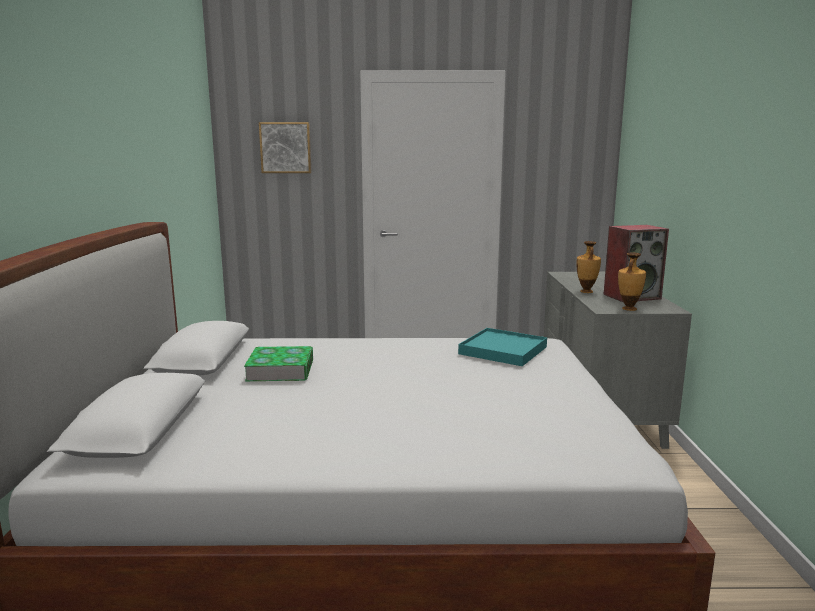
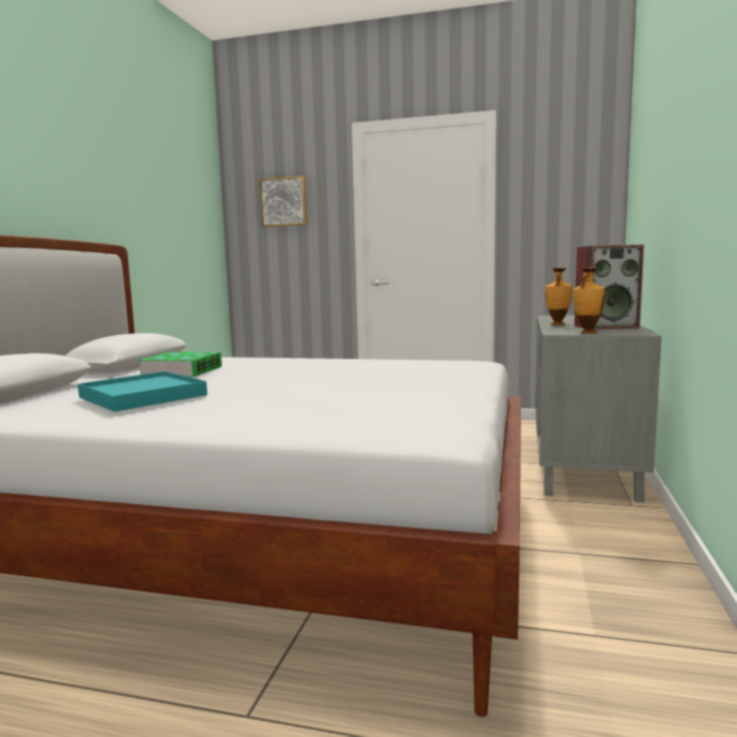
camera: 15 degrees right, 5 degrees down
turquoise tray [458,328,547,366] -> turquoise tray moved to [78,371,207,412]

